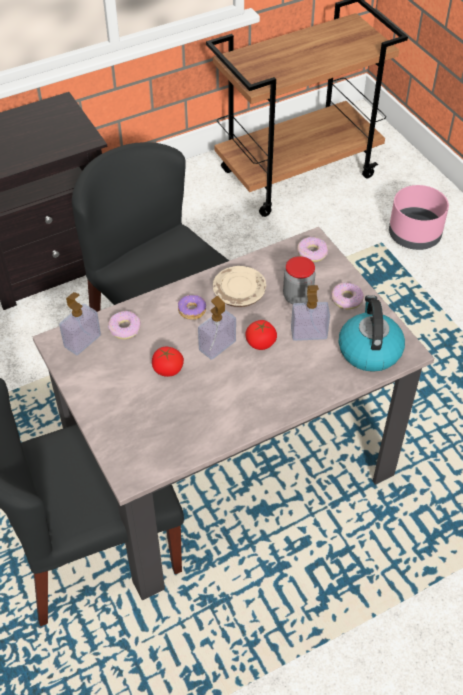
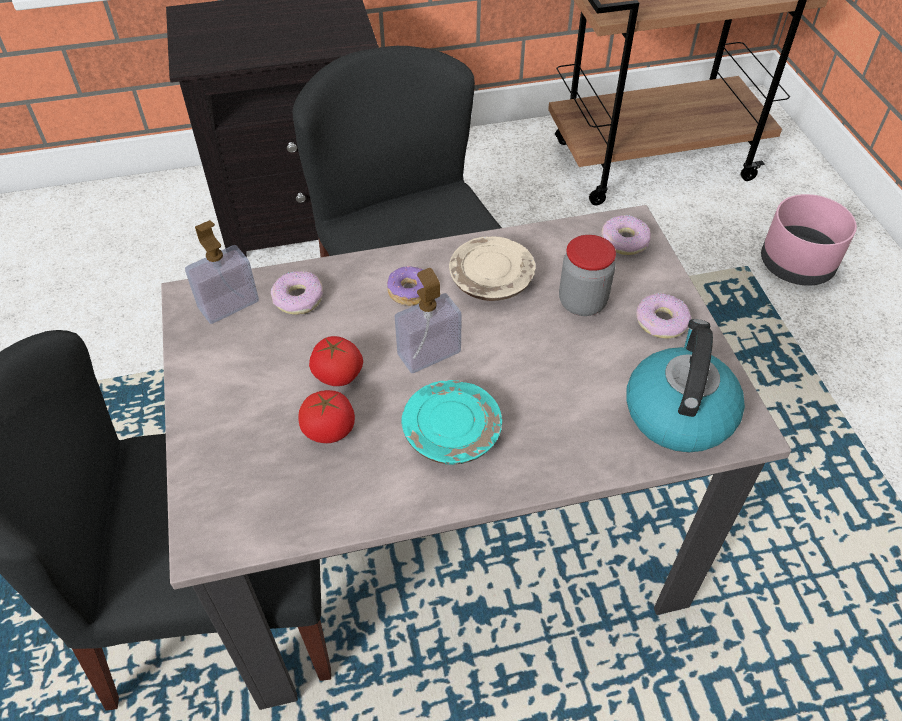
camera: 15 degrees right, 0 degrees up
tomato [245,320,277,350] -> tomato moved to [298,390,355,443]
soap dispenser [291,285,330,341] -> none
none -> turquoise plate [402,380,502,465]

